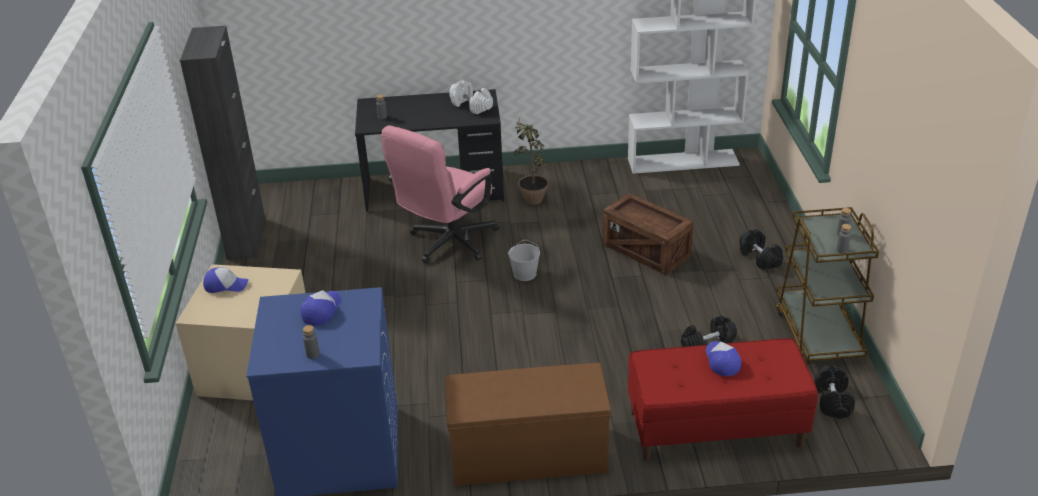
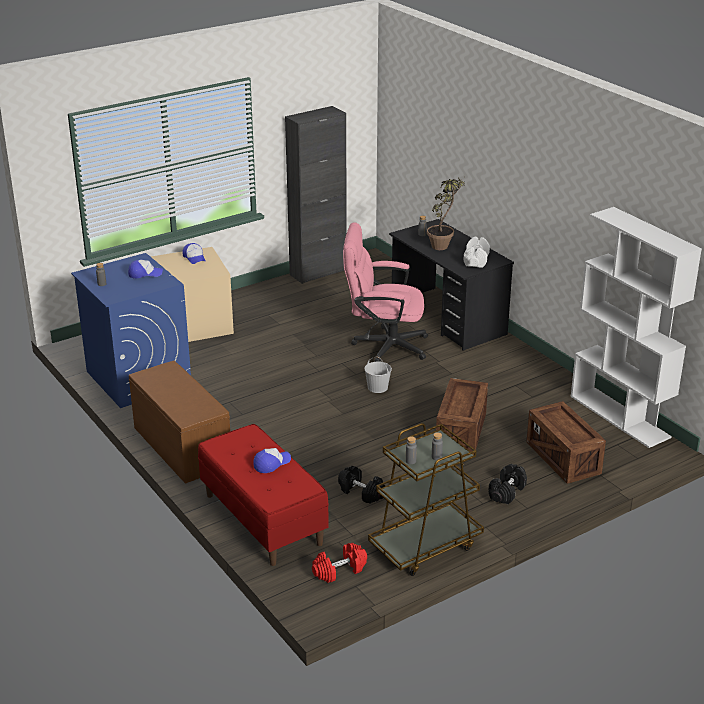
camera: 60 degrees right, 5 degrees down
potted plant [514,117,550,205] -> potted plant moved to [427,178,465,250]
black dumbbell [814,365,855,419] -> red dumbbell [312,543,367,583]
none -> crate [526,401,606,484]

